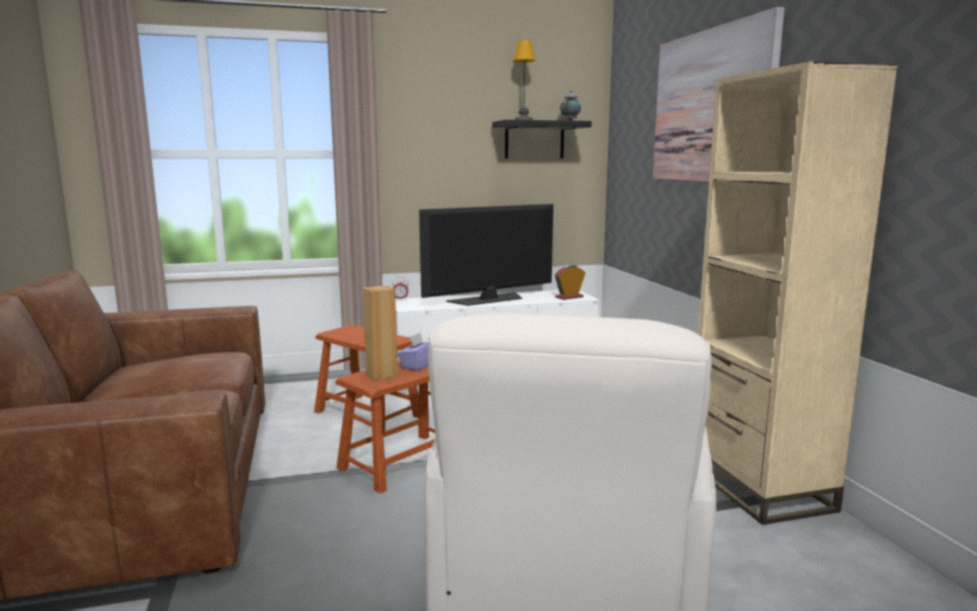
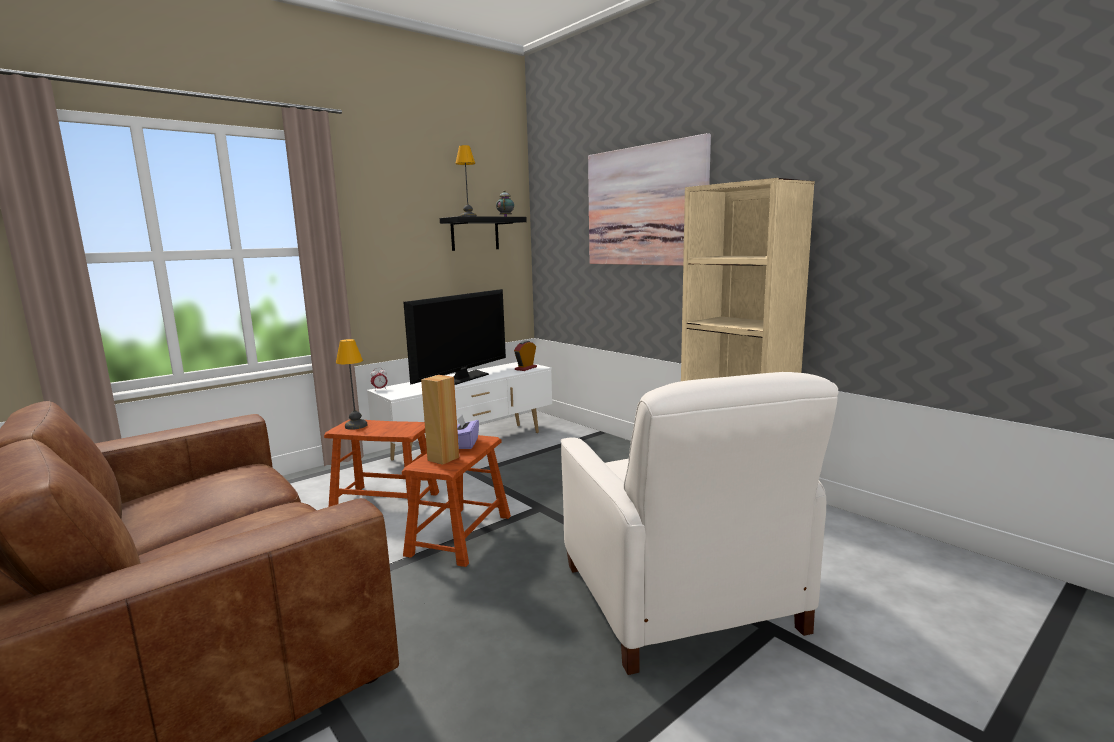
camera: 25 degrees left, 0 degrees up
none -> table lamp [336,339,368,430]

